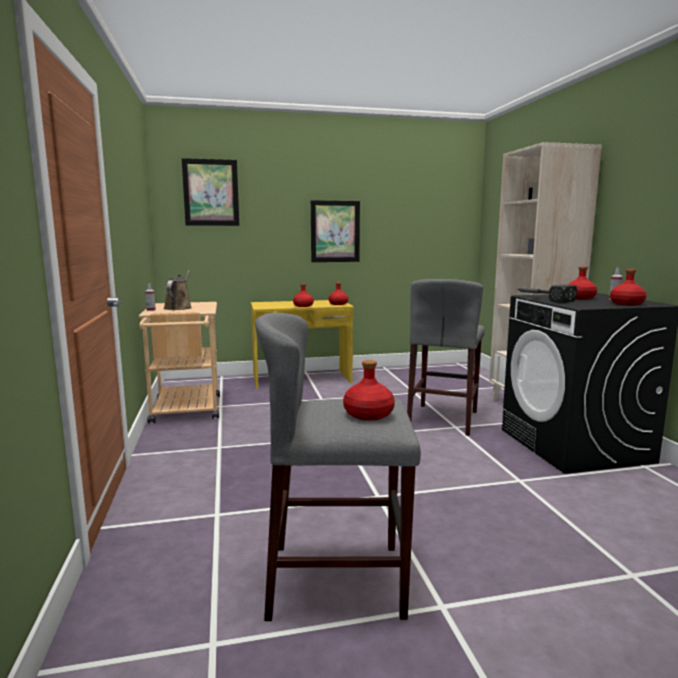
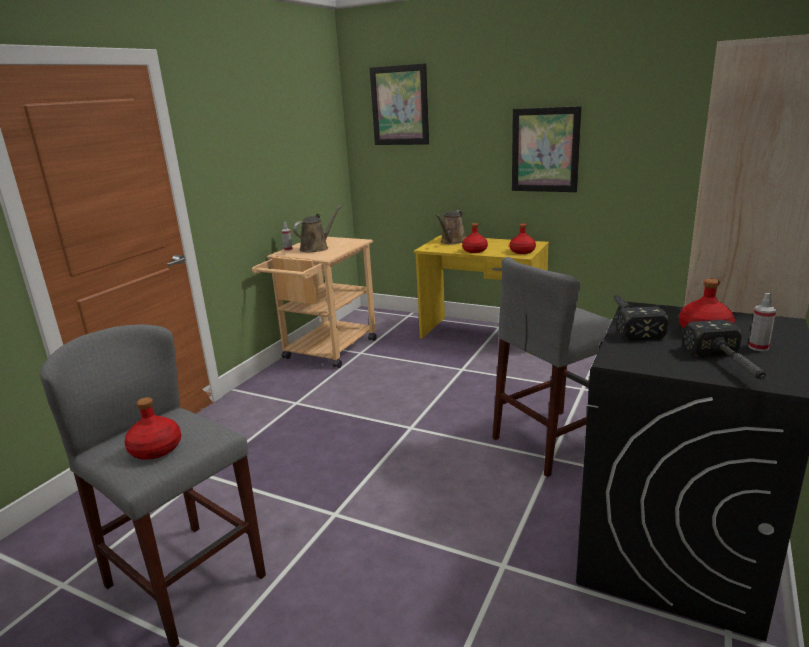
camera: 40 degrees right, 10 degrees up
red bottle [610,269,647,305] -> hammer [682,320,769,380]
none -> brown watering can [436,210,466,244]

